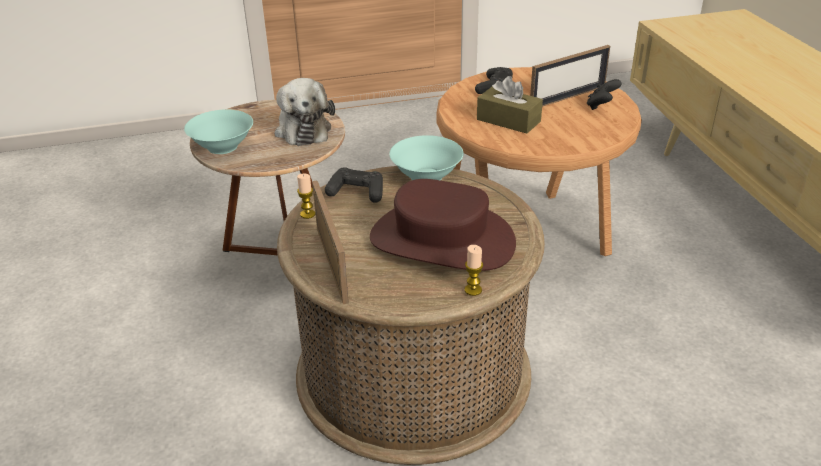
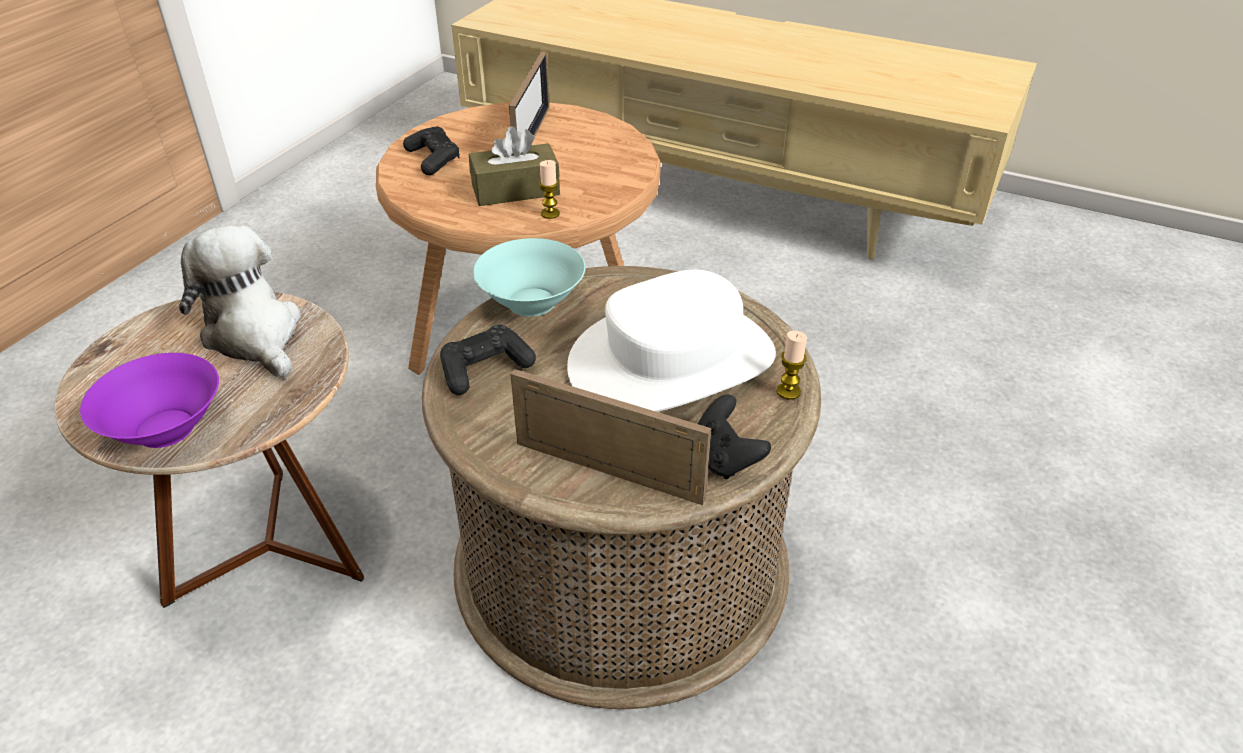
camera: 50 degrees left, 5 degrees up
turquoise bowl [184,110,253,154] -> purple bowl [80,353,219,448]
plush toy [274,78,335,146] -> plush toy turned 150 degrees counterclockwise [179,226,301,378]
candle [297,174,315,219] -> candle moved to [539,160,560,219]
brown hat [370,179,516,271] -> white hat [567,270,776,412]
black game controller [587,79,622,110] -> black game controller moved to [698,395,771,479]

